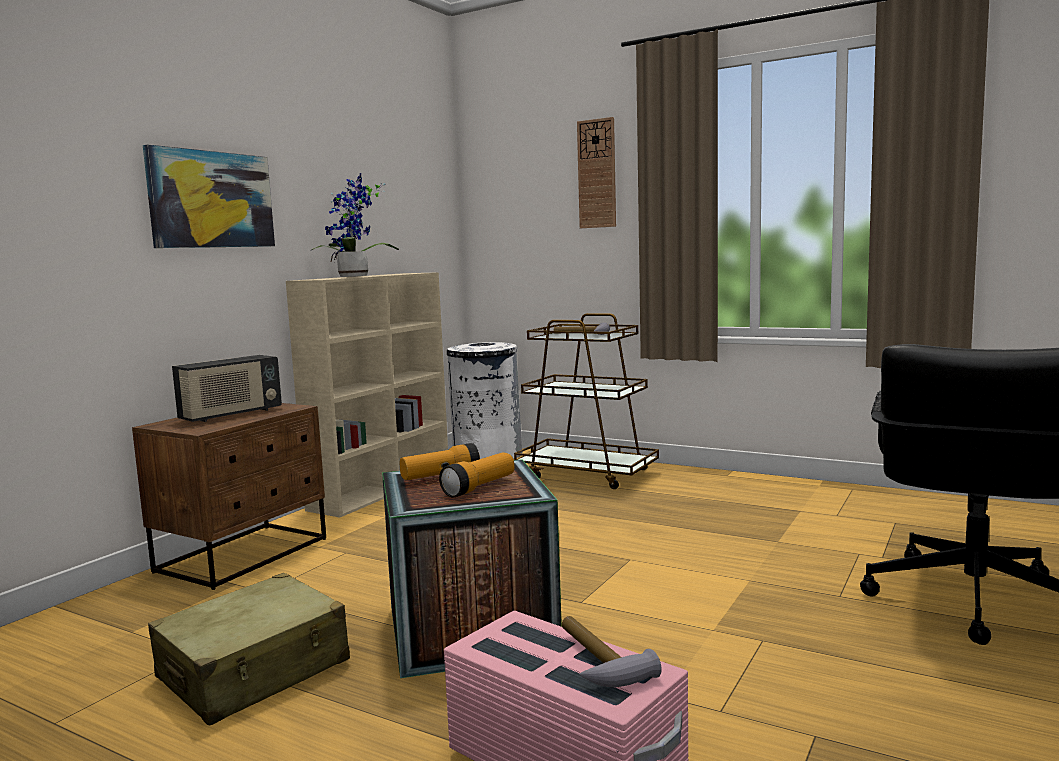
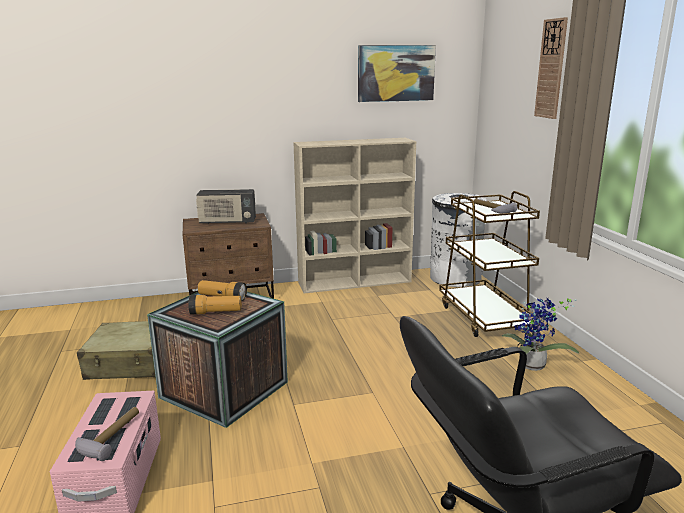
camera: 45 degrees right, 10 degrees up
picture [143,144,275,248] -> picture moved to [358,45,436,102]
potted plant [310,173,399,277] -> potted plant moved to [502,298,579,371]

